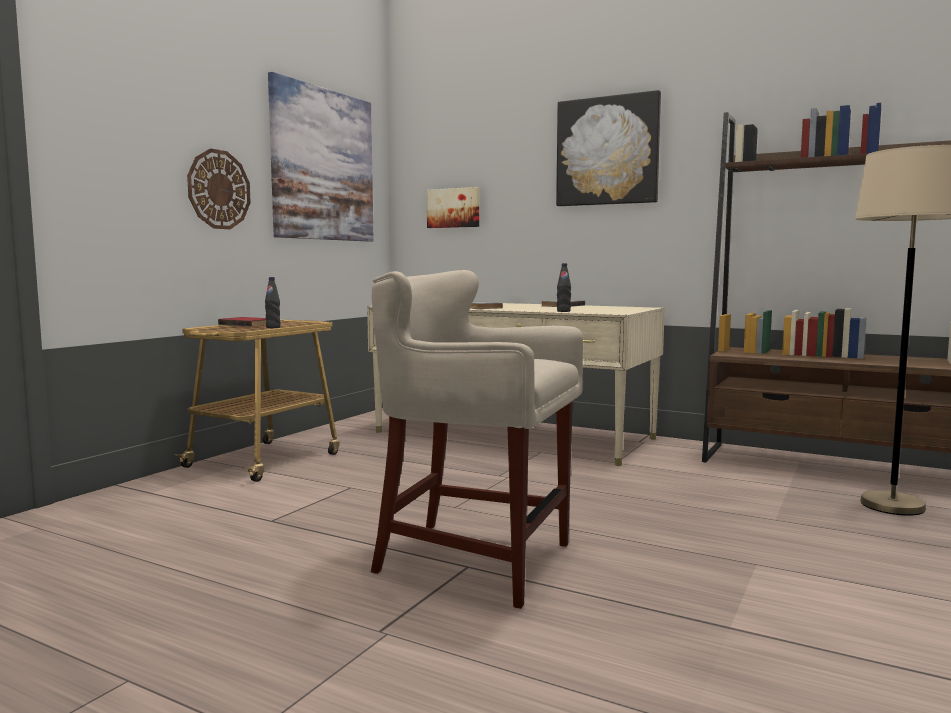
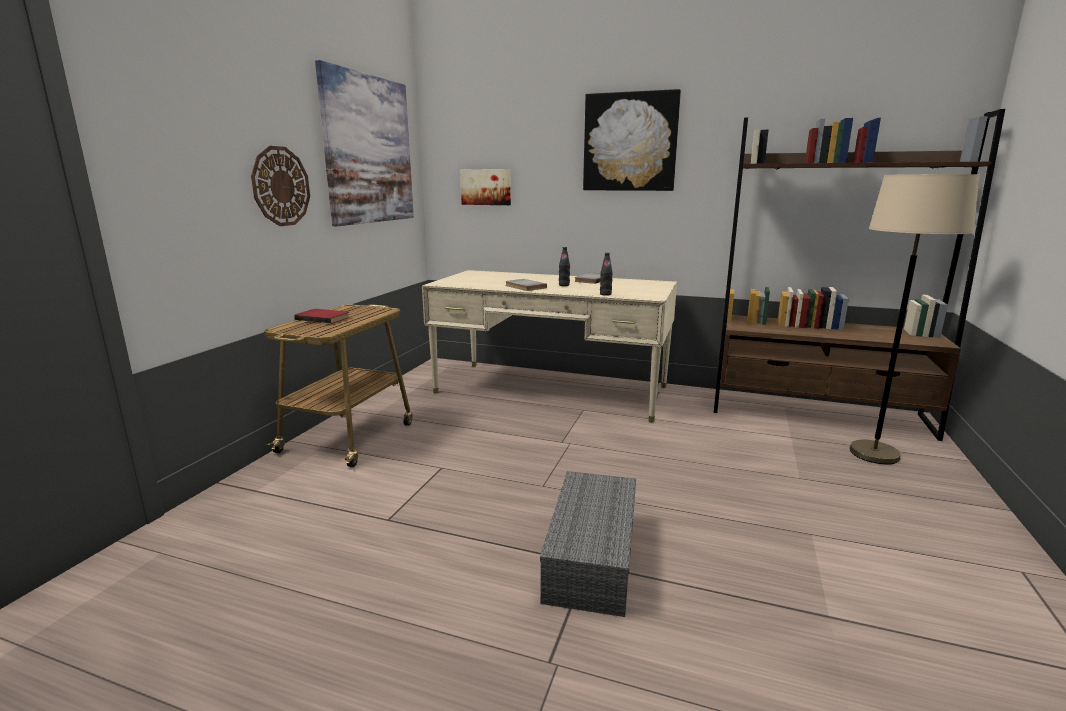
camera: 10 degrees left, 10 degrees up
black bottle [265,277,281,328] -> black bottle moved to [559,247,570,286]
beige stool [371,270,583,609] -> grey storage box [540,471,636,617]

